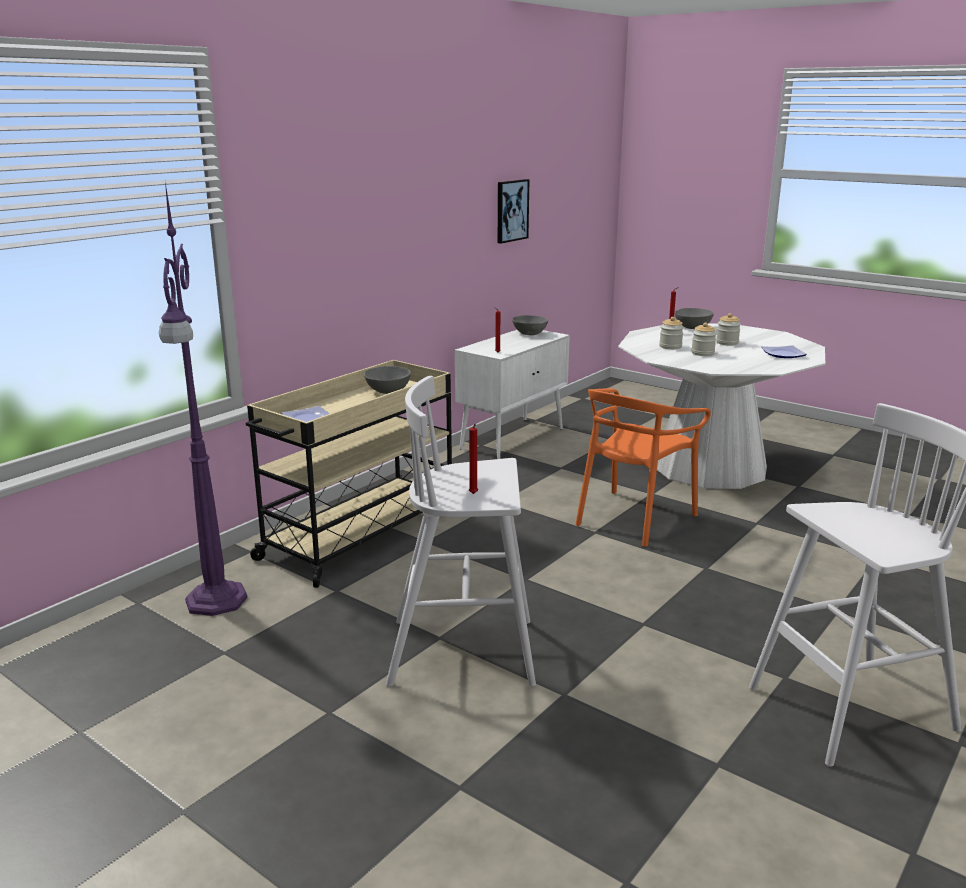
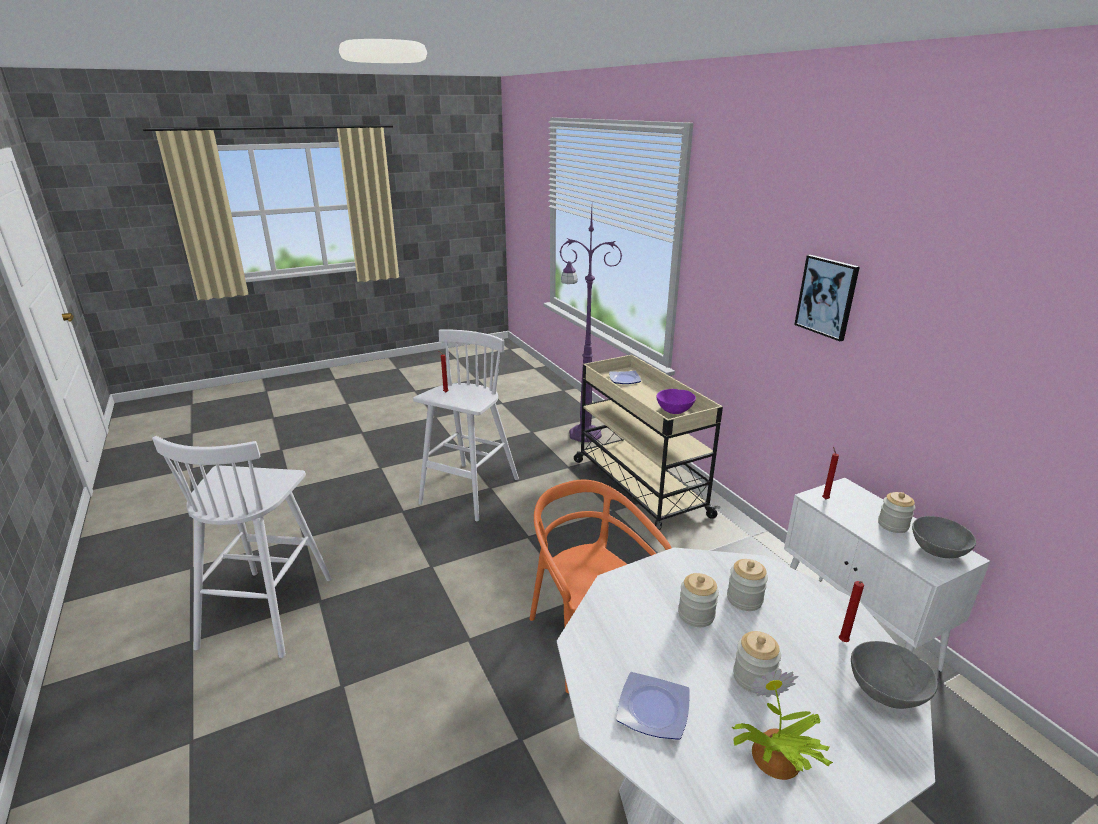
camera: 115 degrees right, 5 degrees up
grey bowl [364,366,411,394] -> purple bowl [656,389,696,414]
picture [498,179,529,243] -> picture moved to [794,255,860,341]
none -> potted plant [732,669,833,780]
none -> jar [878,492,916,533]

